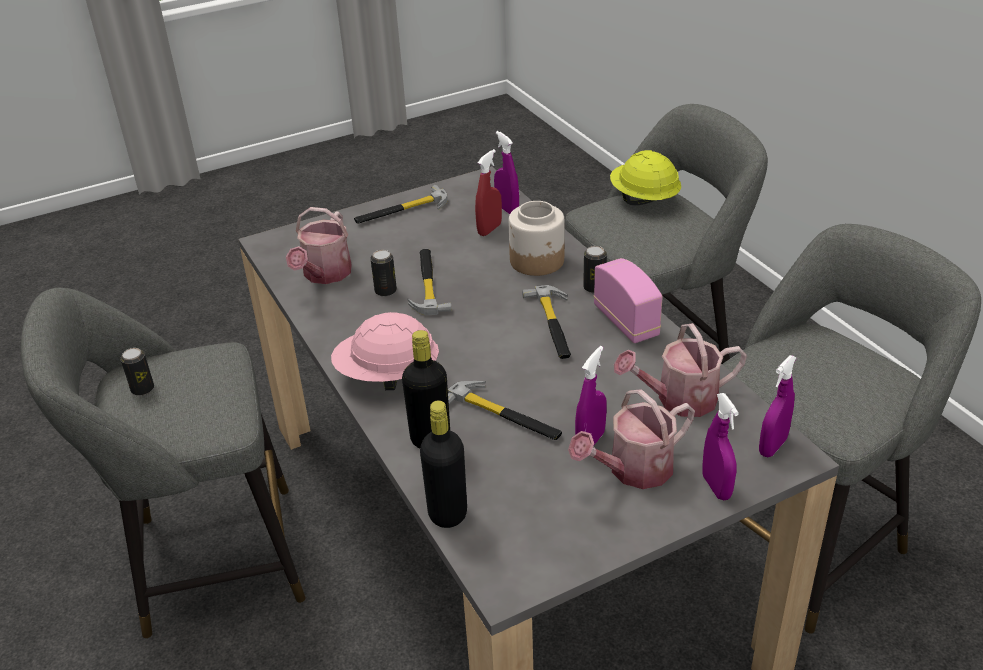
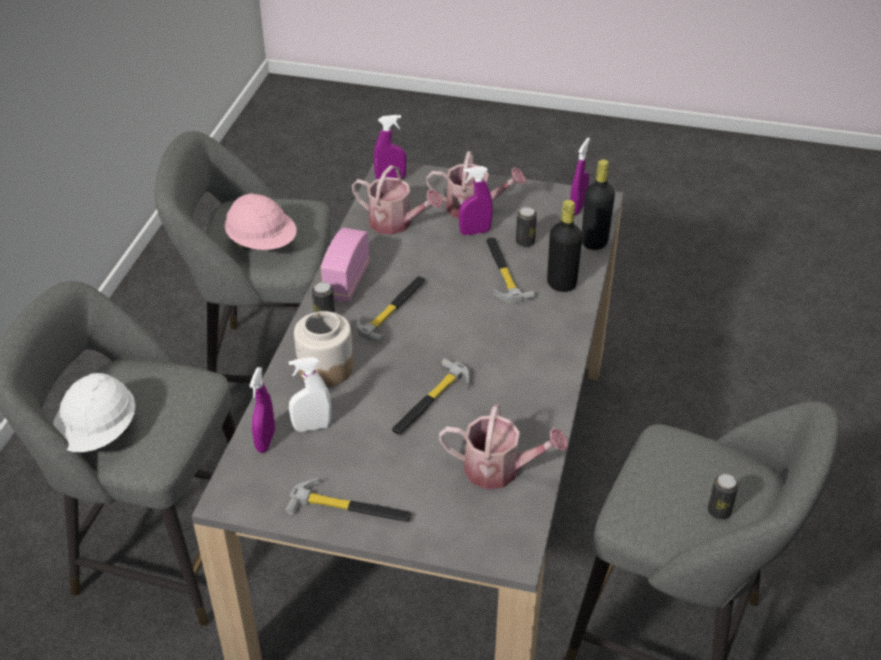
camera: 140 degrees left, 5 degrees up
watering can [286,207,352,284] -> watering can turned 45 degrees clockwise [439,404,568,489]
pink hard hat [331,312,439,390] -> pink hard hat moved to [224,193,297,250]
can [370,250,397,297] -> can moved to [516,207,537,247]
red spray bottle [475,149,502,236] -> white spray bottle [289,357,331,432]
yellow hard hat [610,150,681,205] -> white hard hat [53,373,135,452]
purple spray bottle [702,393,739,500] -> purple spray bottle moved to [570,138,590,215]

